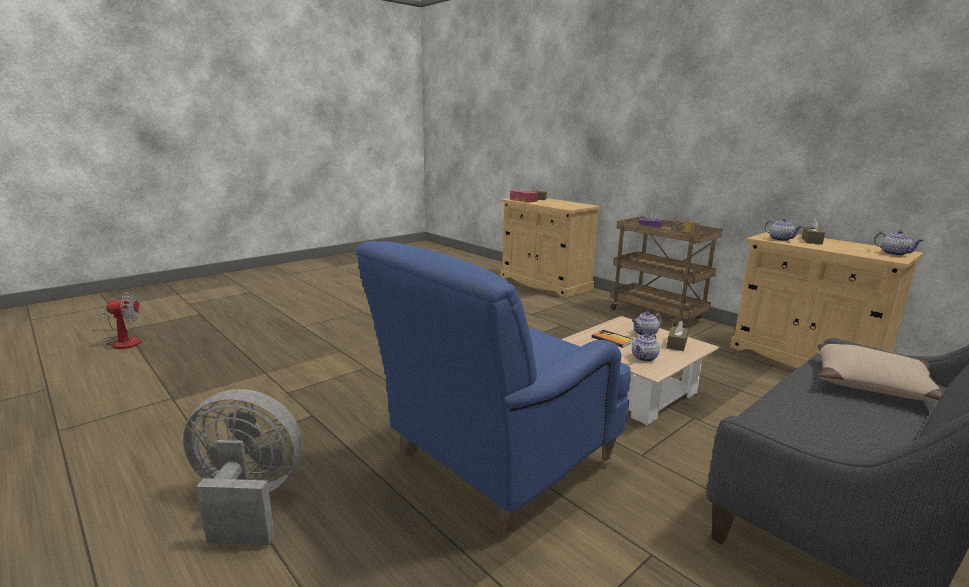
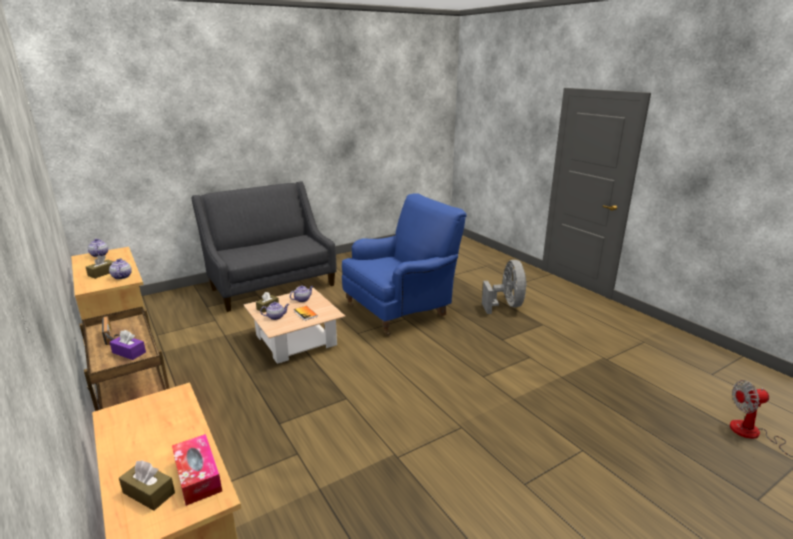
camera: 170 degrees left, 5 degrees up
grey fan [183,389,302,545] -> grey fan turned 105 degrees counterclockwise [482,260,527,314]
beige pillow [818,343,943,403] -> none

